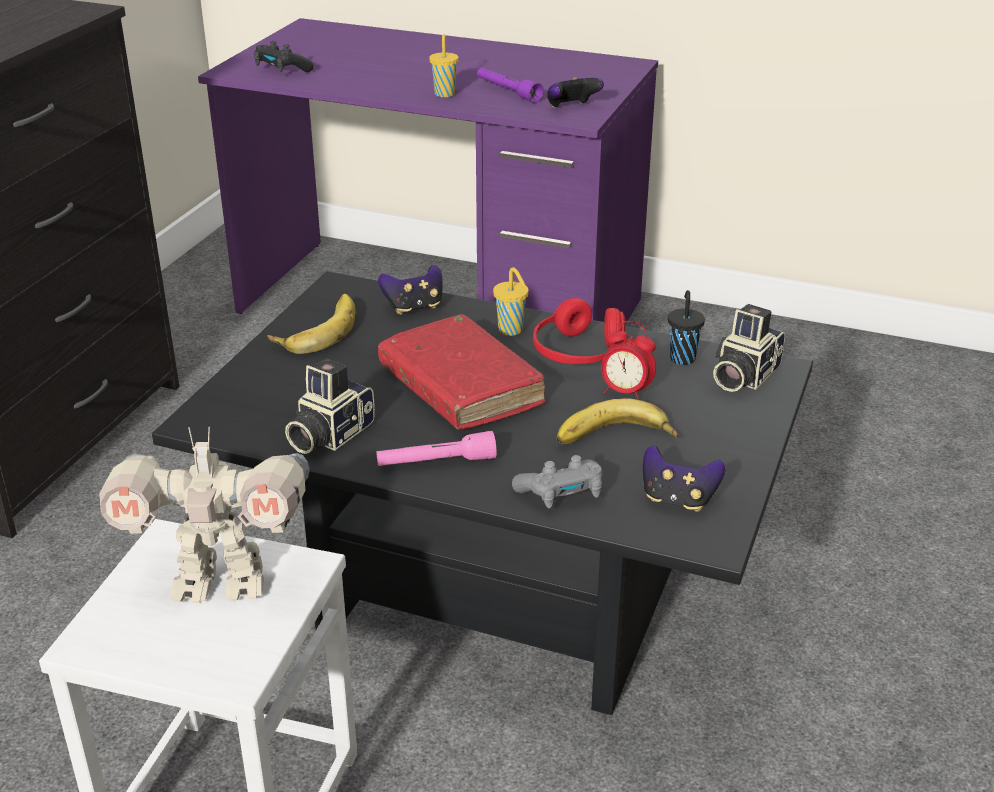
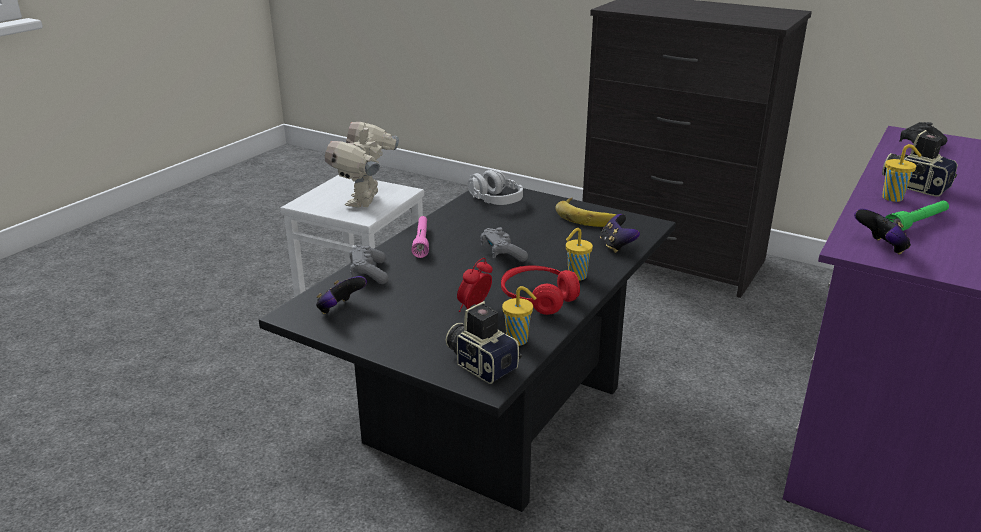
camera: 100 degrees right, 5 degrees down
camera [285,359,375,454] -> camera moved to [882,130,958,197]
red book [378,314,545,430] -> grey game controller [481,227,528,262]
purple flashlight [477,68,544,103] -> green flashlight [885,201,949,231]
banana [557,398,678,444] -> none
black cup [668,290,705,365] -> yellow cup [502,286,537,346]
none -> grey headphones [468,170,523,205]

